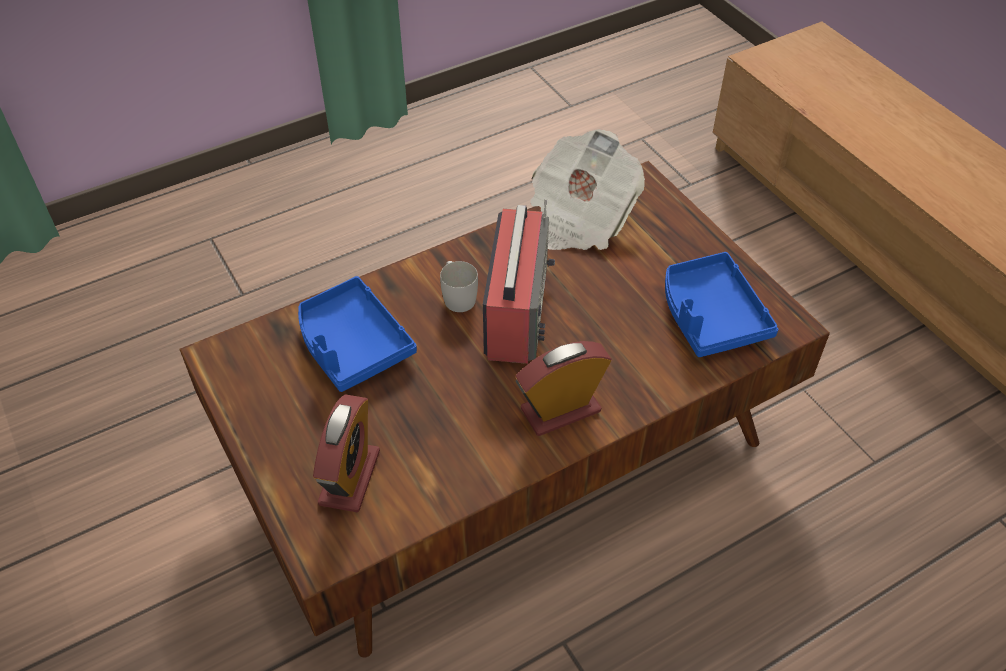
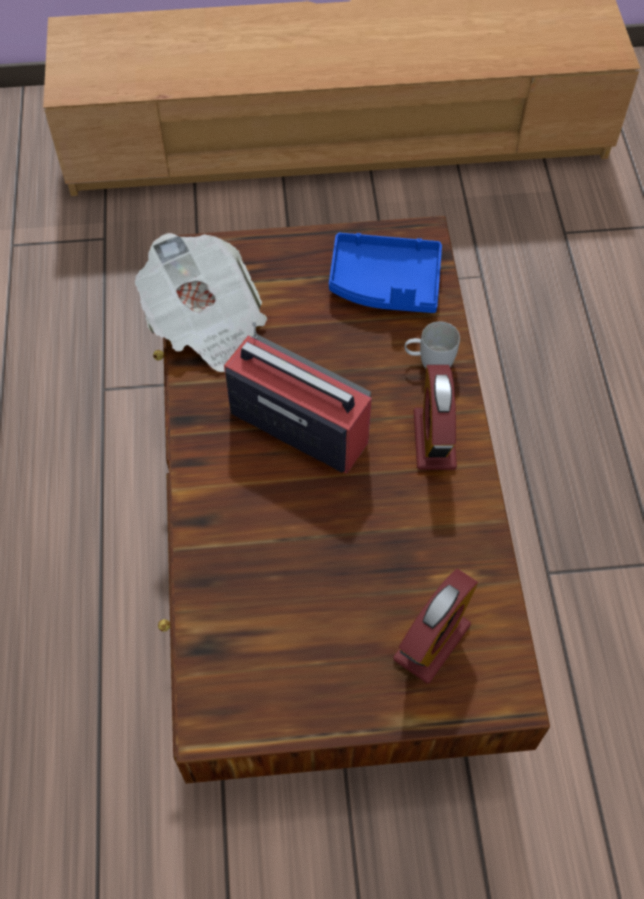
camera: 65 degrees left, 10 degrees up
blue tray [298,276,417,392] -> none
alarm clock [313,394,380,512] -> alarm clock turned 90 degrees clockwise [393,569,478,683]
white mug [440,261,478,312] -> white mug moved to [405,322,460,368]

